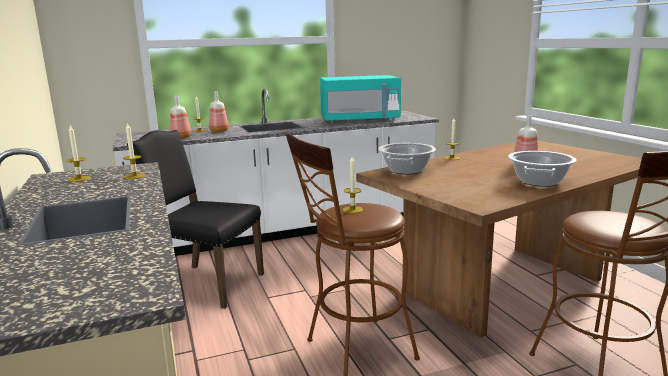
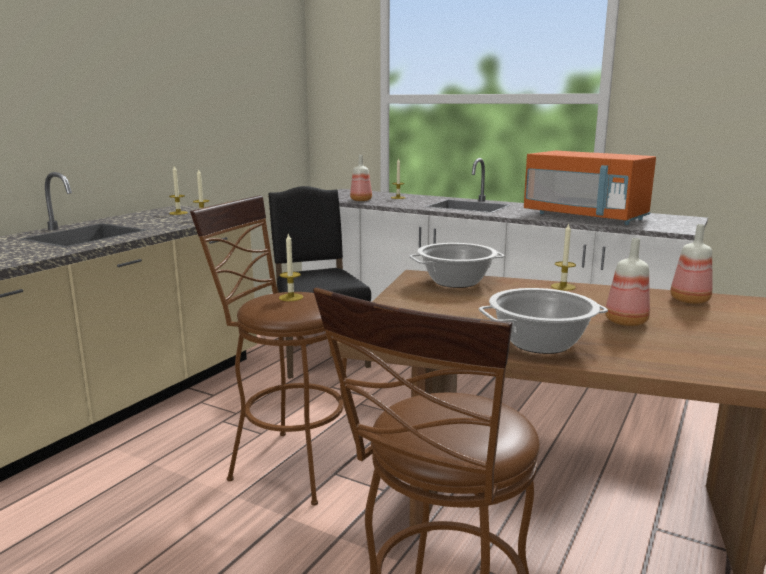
camera: 50 degrees right, 0 degrees up
bottle [209,92,229,132] -> bottle moved to [670,224,712,304]
turquoise microwave [320,75,401,123] -> orange microwave [524,151,656,225]

